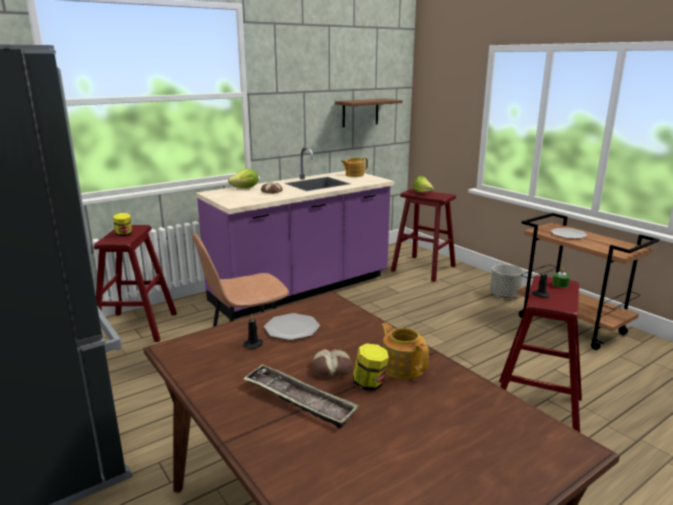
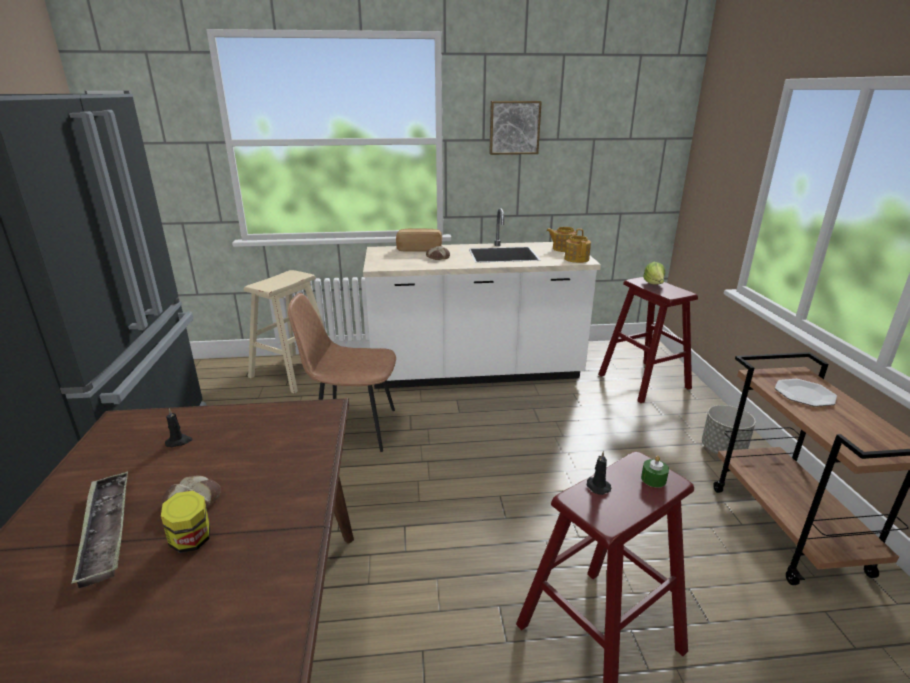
camera: 30 degrees right, 5 degrees up
red stool [94,225,177,342] -> beige stool [244,270,326,394]
jar [113,213,132,236] -> none
purple counter [196,147,394,319] -> white counter [363,208,601,389]
lettuce [228,168,259,188] -> bread [396,229,442,252]
plate [264,313,320,340] -> none
brown shelf [335,99,403,127] -> none
teapot [381,323,429,380] -> teapot moved to [564,234,591,263]
none -> picture [489,101,542,155]

